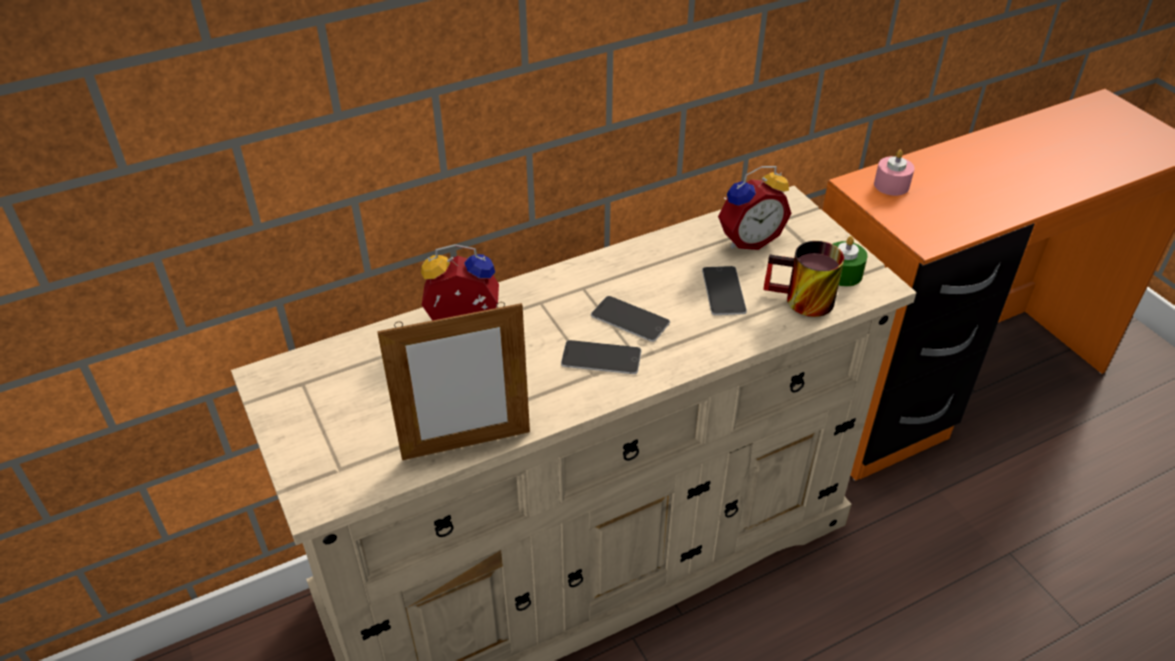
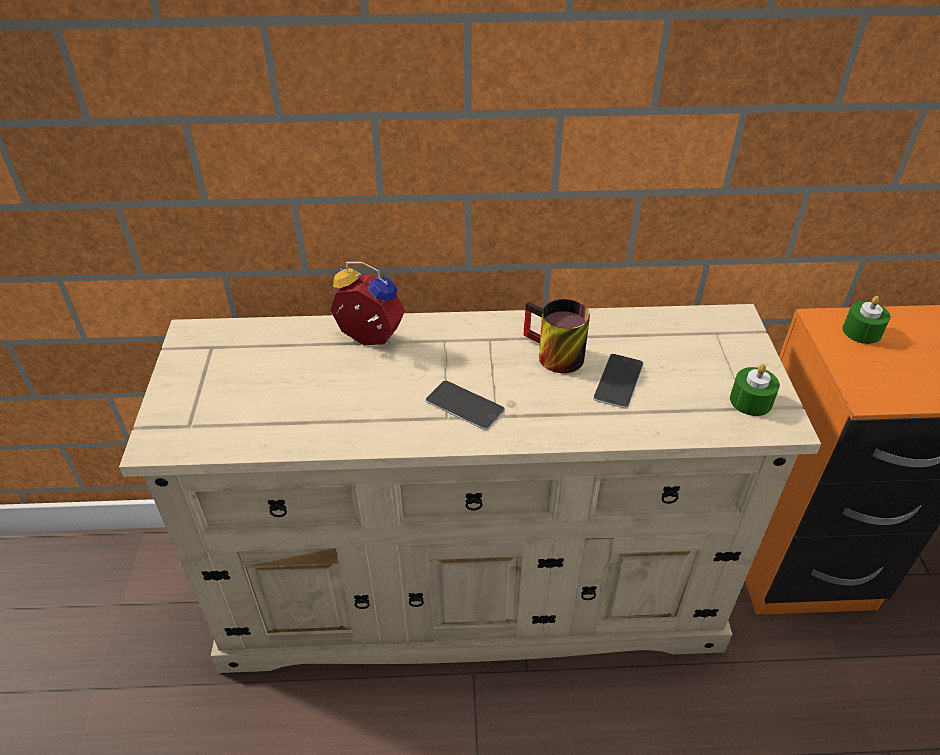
camera: 25 degrees right, 0 degrees up
picture frame [377,302,530,460] -> none
phone [591,296,670,342] -> none
alarm clock [718,166,791,250] -> none
mug [763,241,844,317] -> mug moved to [523,299,590,373]
pink candle [874,150,914,196] -> green candle [843,296,890,344]

